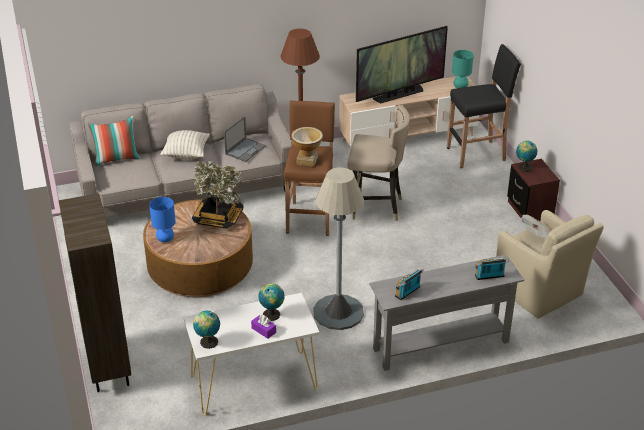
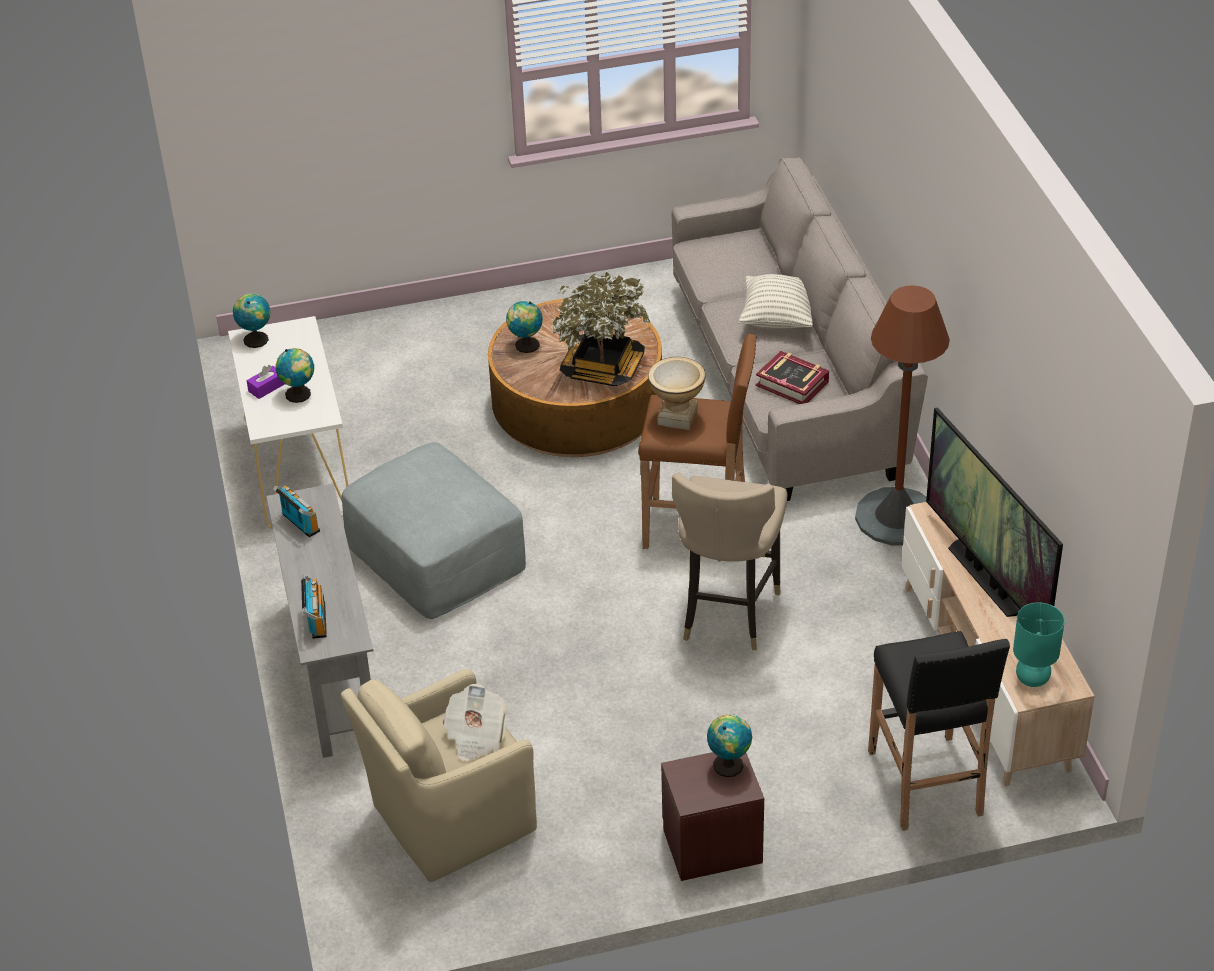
camera: 95 degrees right, 5 degrees up
brown bookcase [58,193,131,392] -> none
pillow [88,116,140,166] -> none
blue table lamp [149,197,176,242] -> none
laptop [224,116,266,162] -> book [756,351,829,404]
grey floor lamp [313,168,364,330] -> grey ottoman [341,442,526,619]
none -> globe [506,301,543,353]

